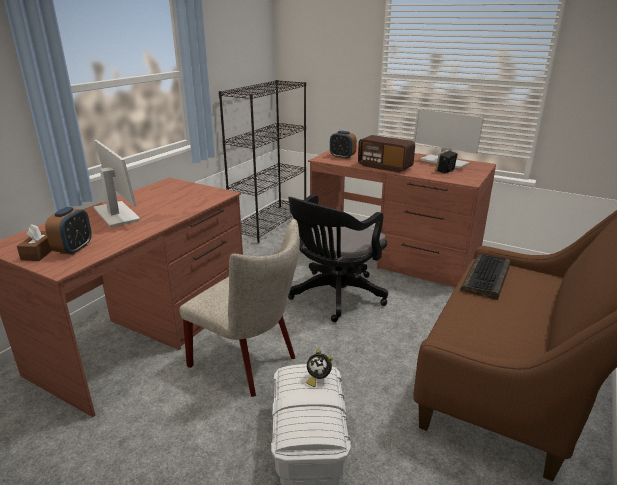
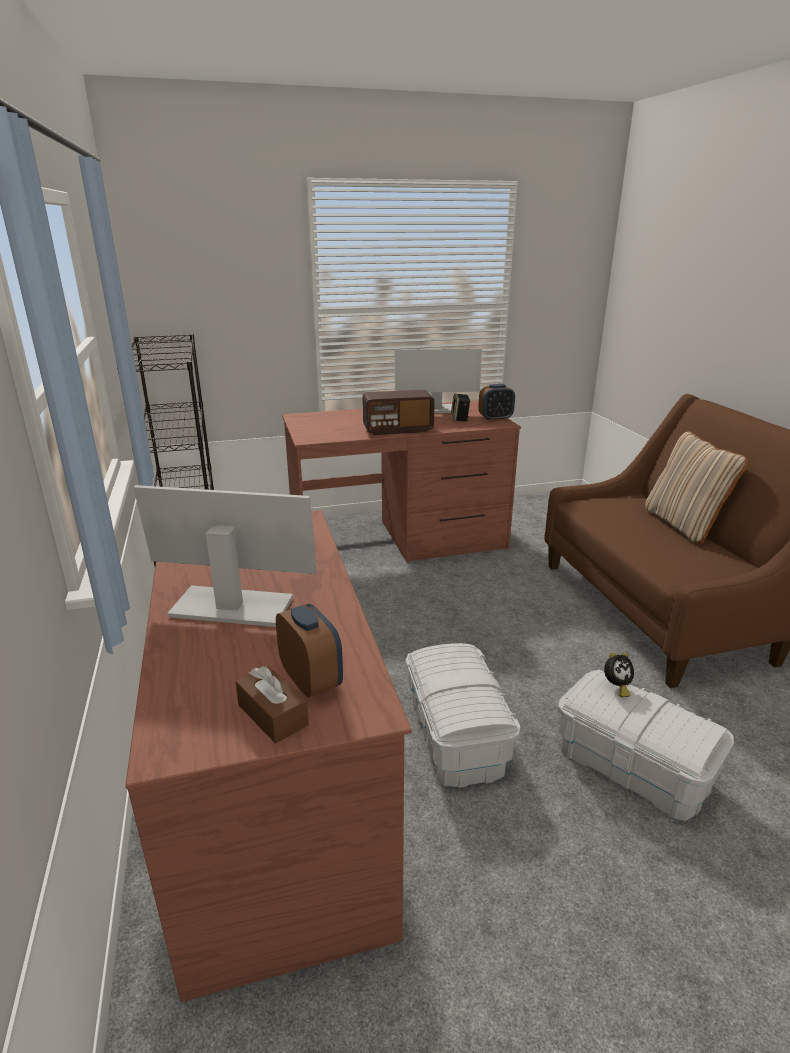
camera: 45 degrees left, 0 degrees up
beige chair [179,219,300,397] -> white storage box [405,643,520,788]
black office chair [288,194,388,322] -> none
alarm clock [330,131,357,159] -> alarm clock moved to [478,384,515,421]
keyboard [460,254,511,300] -> none
none -> beige pillow [645,431,748,544]

